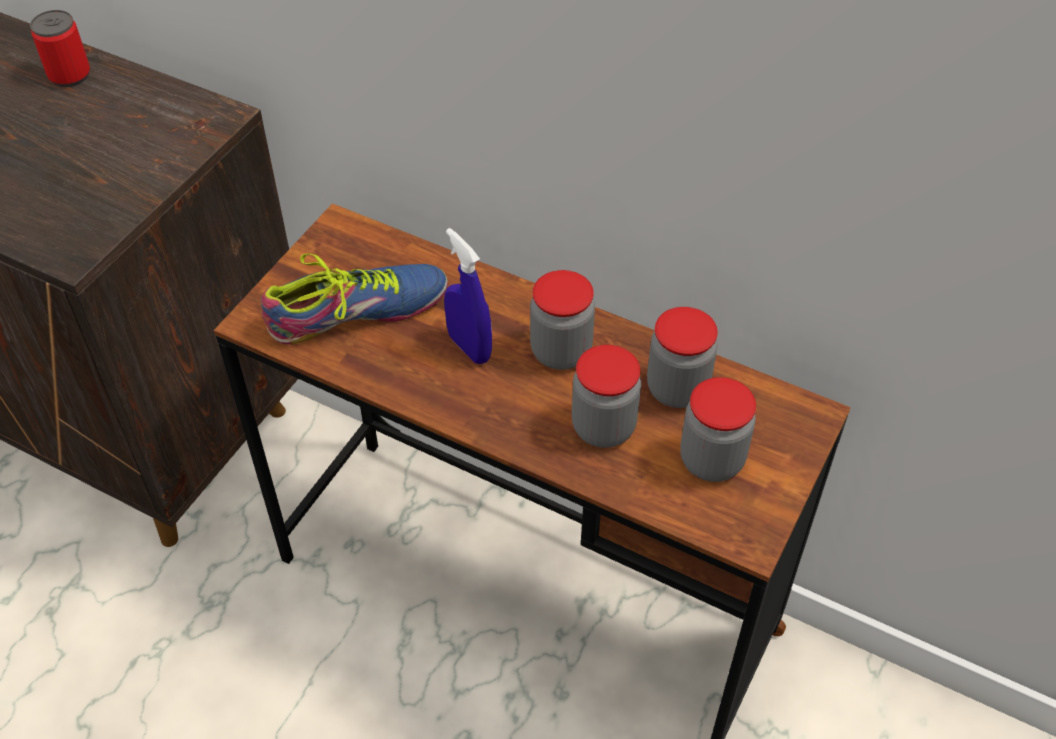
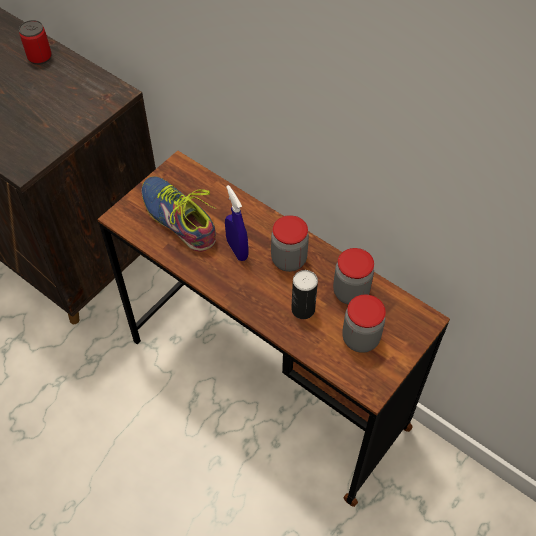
camera: 10 degrees right, 5 degrees up
shoe [261,253,448,345] -> shoe turned 120 degrees counterclockwise [141,176,216,252]
jar [572,345,641,448] -> can [291,270,318,319]

